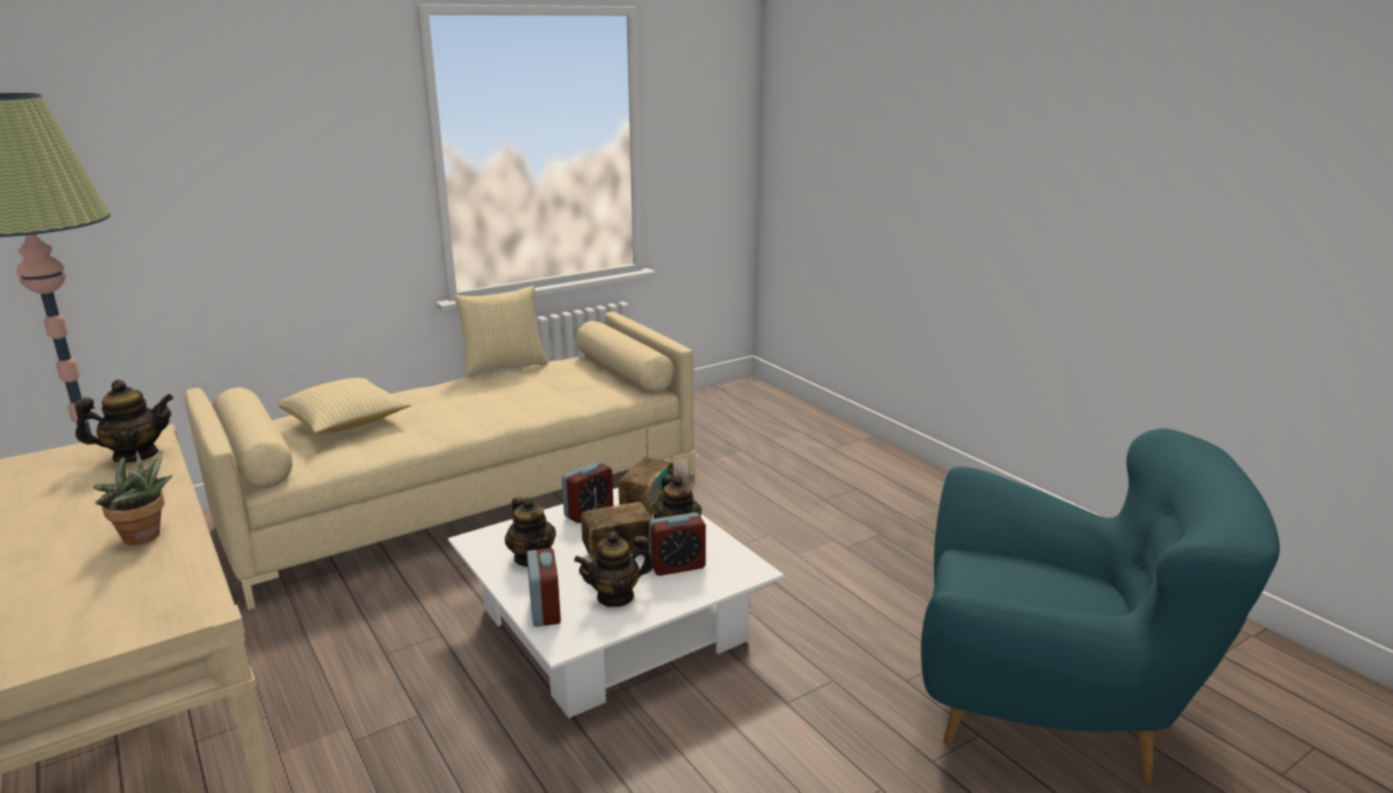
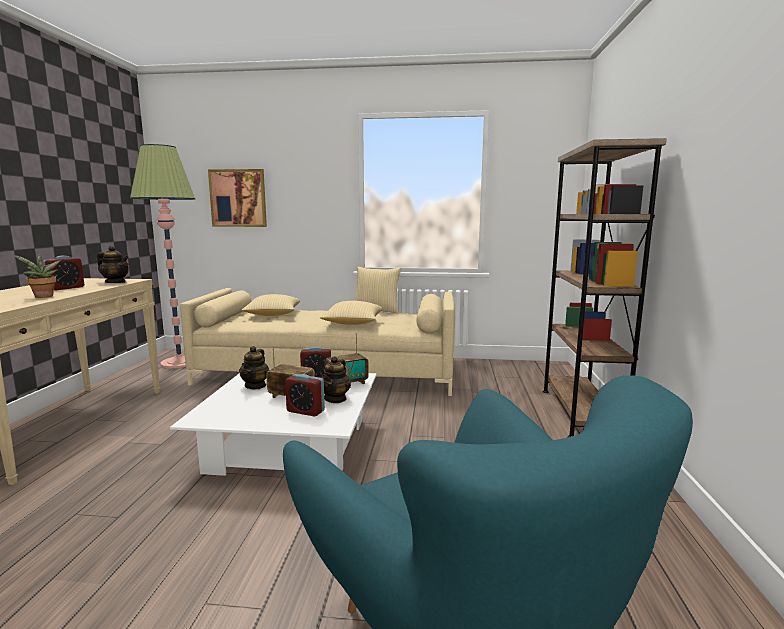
camera: 40 degrees right, 10 degrees down
alarm clock [527,548,561,627] -> alarm clock moved to [43,256,85,291]
teapot [574,531,654,607] -> none
none -> picture [208,169,267,227]
none -> pillow [320,301,382,325]
none -> brown bookcase [542,138,667,437]

